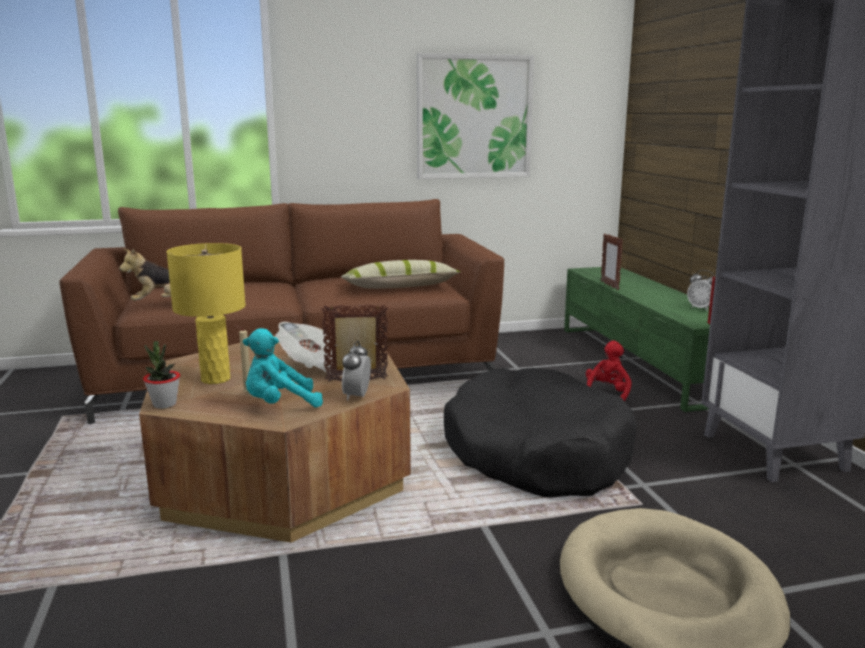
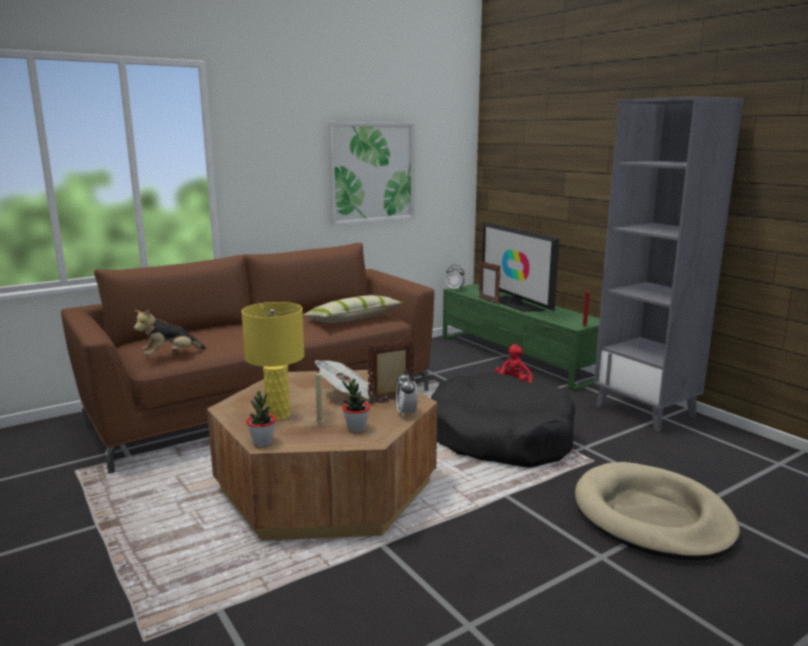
camera: 20 degrees left, 0 degrees up
turquoise plush toy [243,328,323,408] -> potted plant [342,379,370,433]
alarm clock [687,270,715,311] -> alarm clock moved to [446,265,465,290]
none -> television [482,222,559,312]

